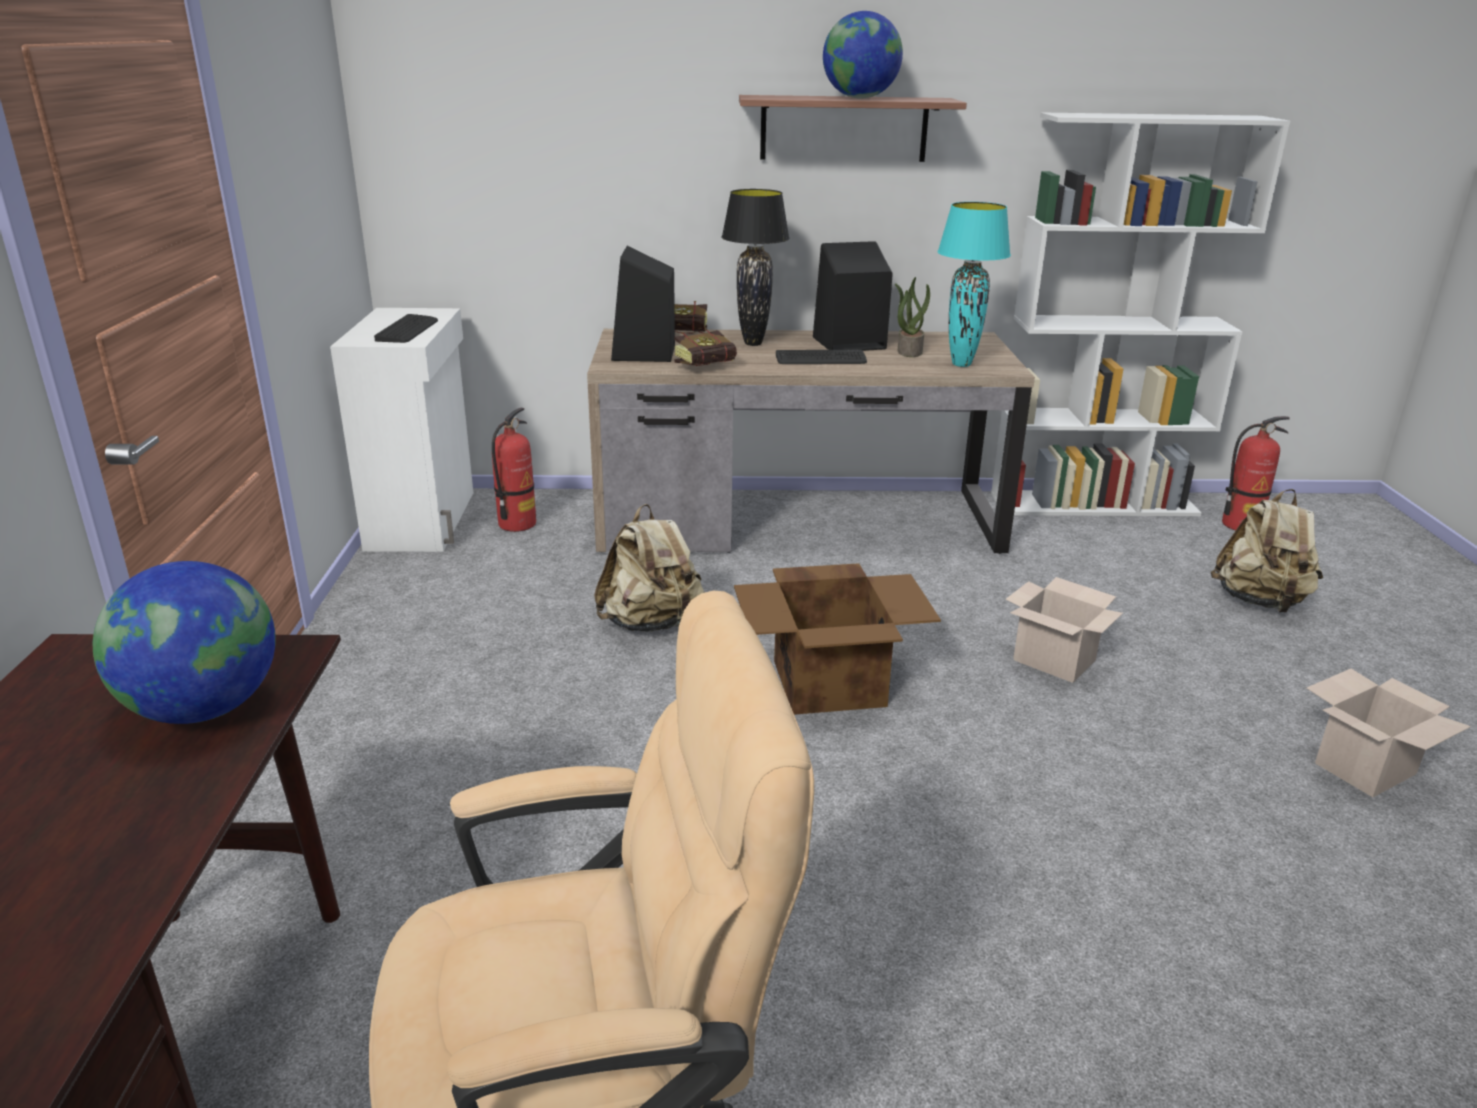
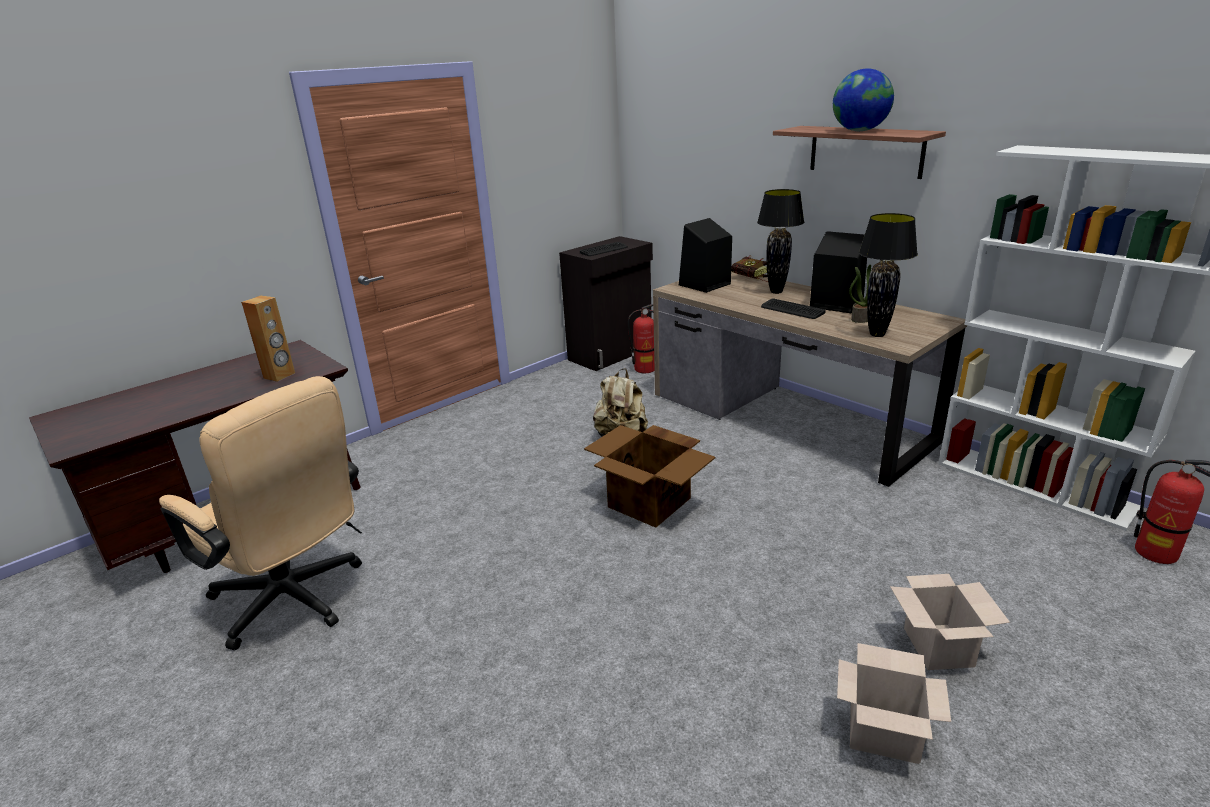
camera: 50 degrees right, 0 degrees up
globe [93,561,276,724] -> brown speaker [241,295,295,382]
white cabinet [330,308,473,552] -> black cabinet [559,236,653,371]
book [674,329,737,366] -> none
turquoise table lamp [937,202,1011,367] -> black table lamp [859,213,918,337]
cardboard box [1006,577,1123,683] -> cardboard box moved to [890,574,1010,670]
beige backpack [1211,489,1323,613] -> none

